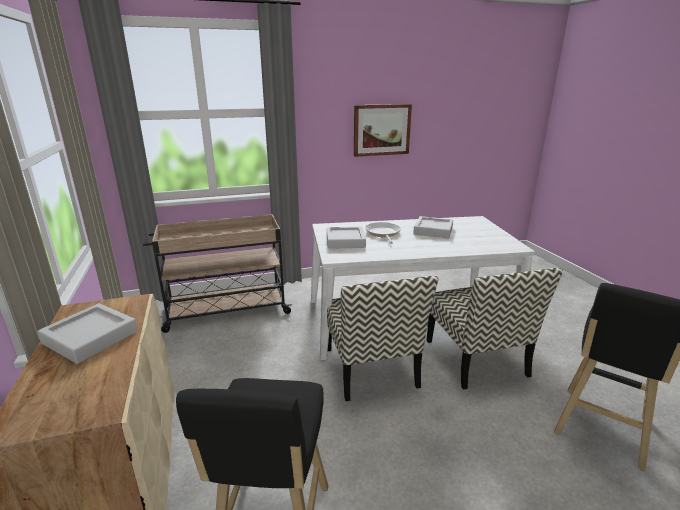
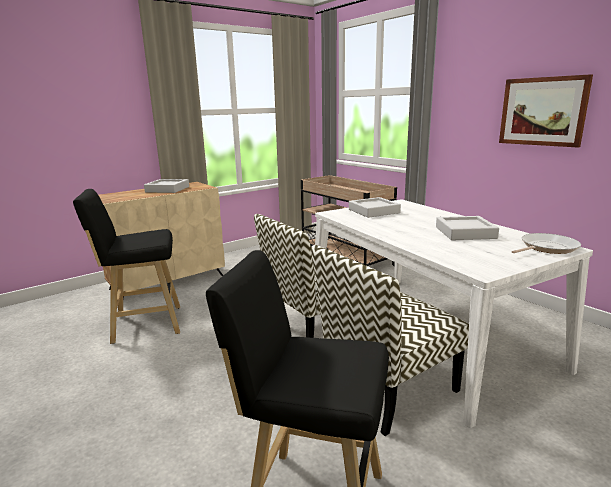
camera: 70 degrees right, 5 degrees down
frying pan [365,222,401,244] -> frying pan moved to [512,233,581,254]

